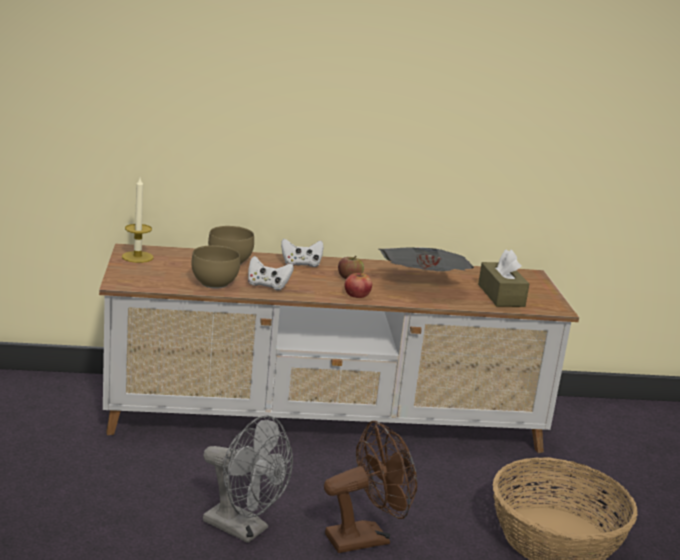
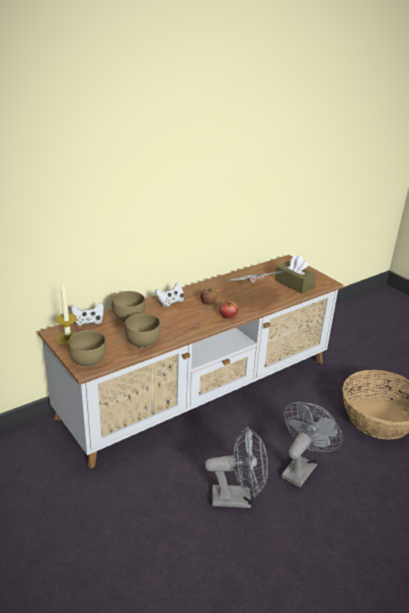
camera: 30 degrees left, 10 degrees up
white game controller [248,256,294,290] -> white game controller moved to [71,303,104,326]
brown fan [324,421,417,553] -> grey fan [281,402,343,487]
none -> brown bowl [68,330,106,367]

